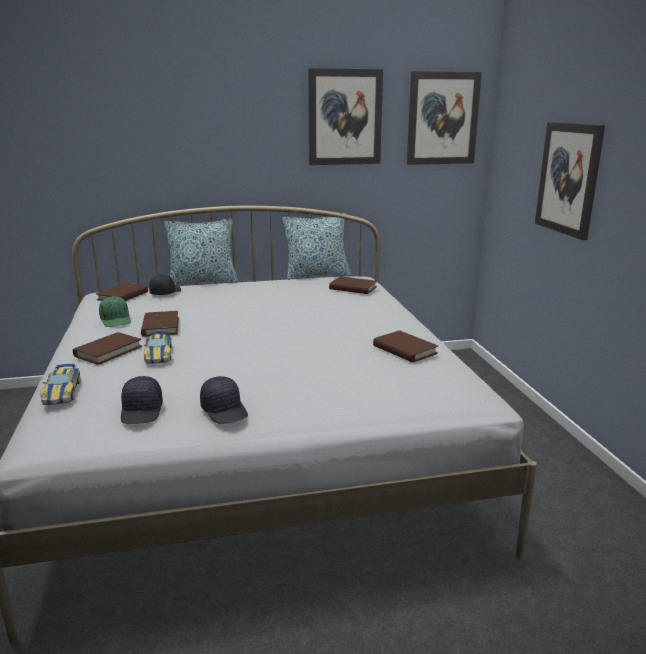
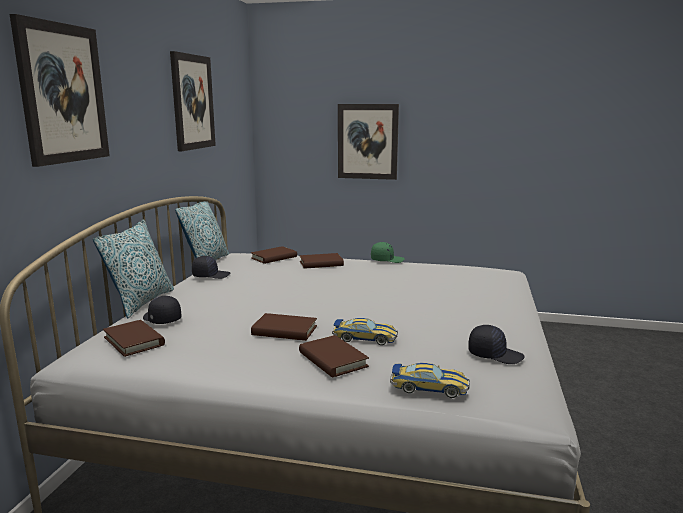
camera: 65 degrees left, 5 degrees down
green cap [99,296,131,327] -> green cap moved to [371,242,405,263]
black cap [200,376,248,424] -> black cap moved to [192,256,230,279]
brown book [373,330,438,363] -> brown book moved to [300,253,344,269]
picture [407,71,482,165] -> picture moved to [10,14,110,167]

